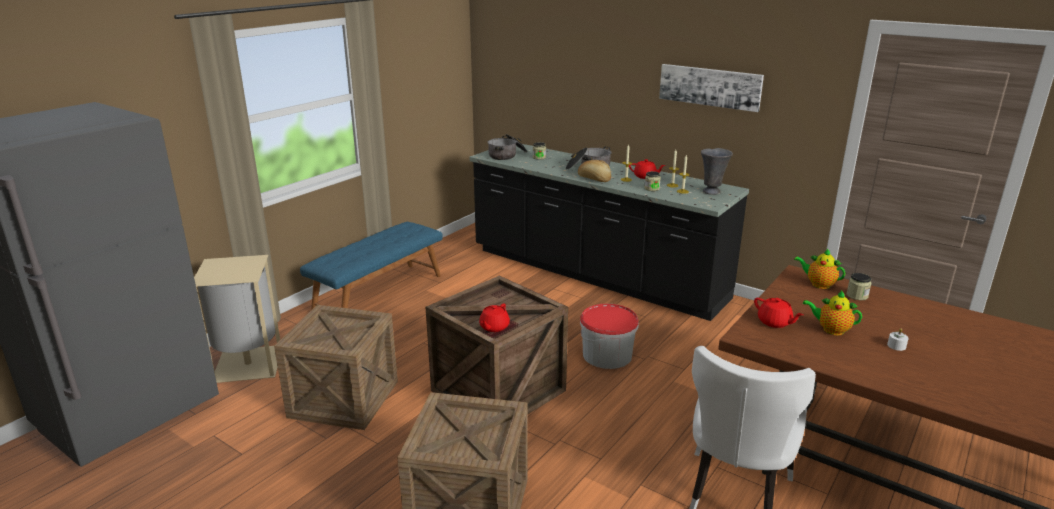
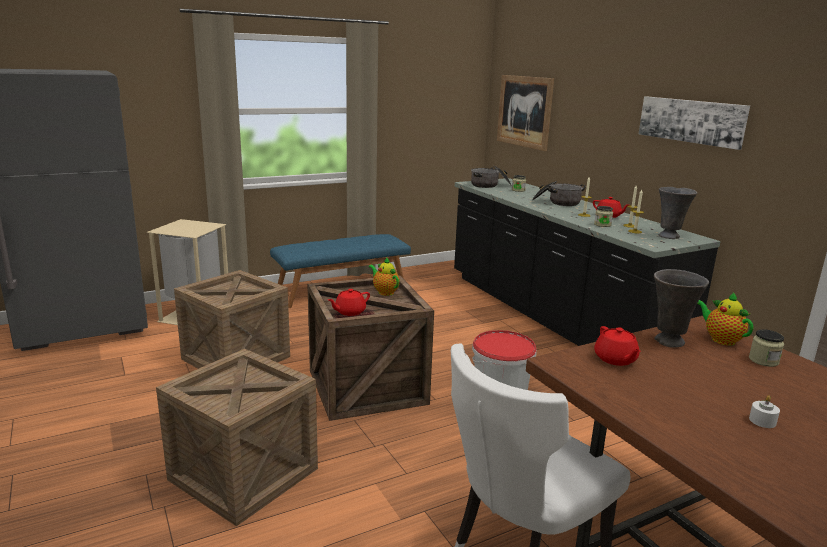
camera: 25 degrees right, 5 degrees down
bread [578,160,611,182] -> none
teapot [803,291,862,335] -> teapot moved to [369,257,400,296]
none -> picture [497,75,554,151]
none -> grey vase [654,269,709,348]

